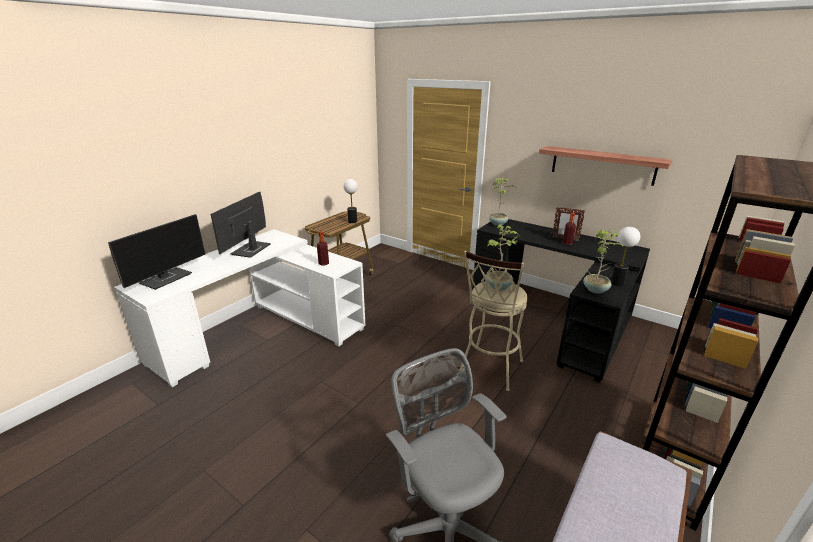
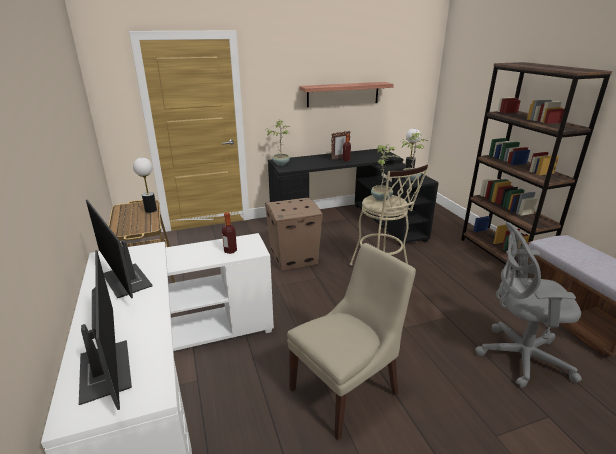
camera: 55 degrees left, 0 degrees up
none -> cardboard box [265,198,323,271]
none -> beige chair [287,243,416,441]

